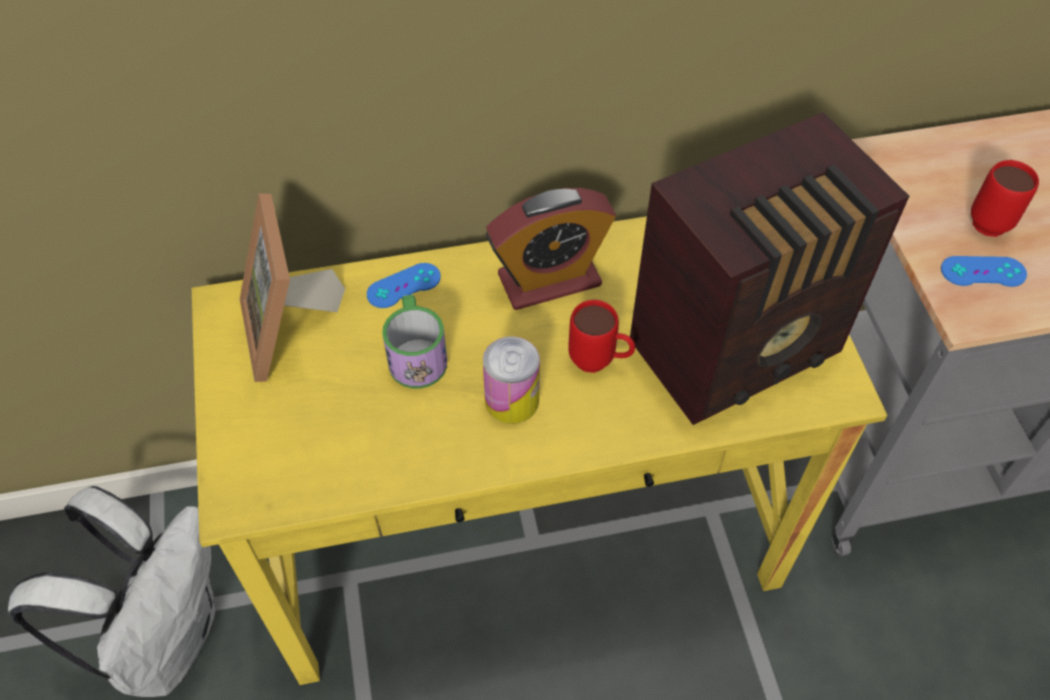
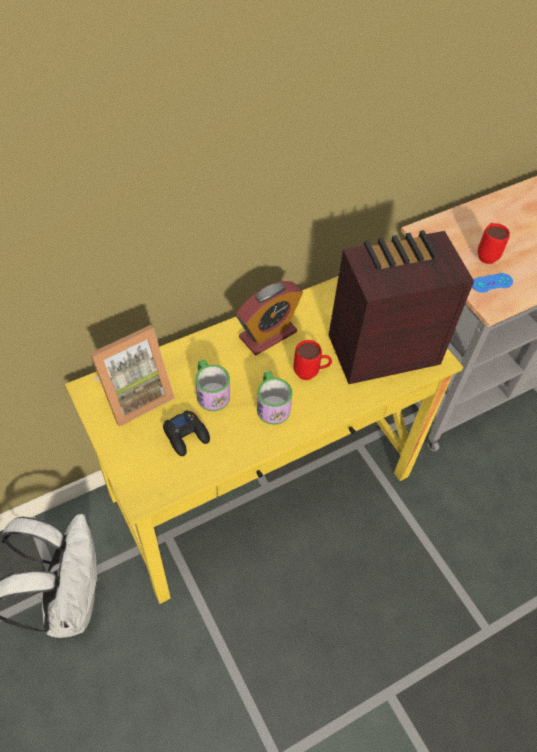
camera: 20 degrees left, 0 degrees up
picture frame [240,193,345,382] -> picture frame turned 90 degrees counterclockwise [90,325,175,427]
blue game controller [367,263,441,308] -> none
can [483,336,540,424] -> mug [257,371,293,425]
radio [630,112,910,425] -> radio turned 150 degrees counterclockwise [328,230,474,384]
none -> black game controller [163,410,210,456]

